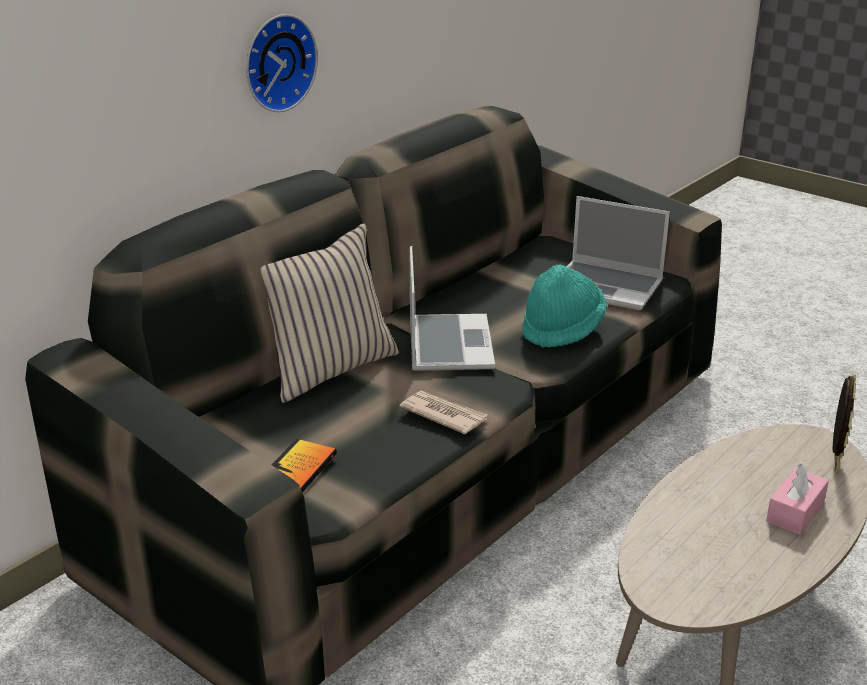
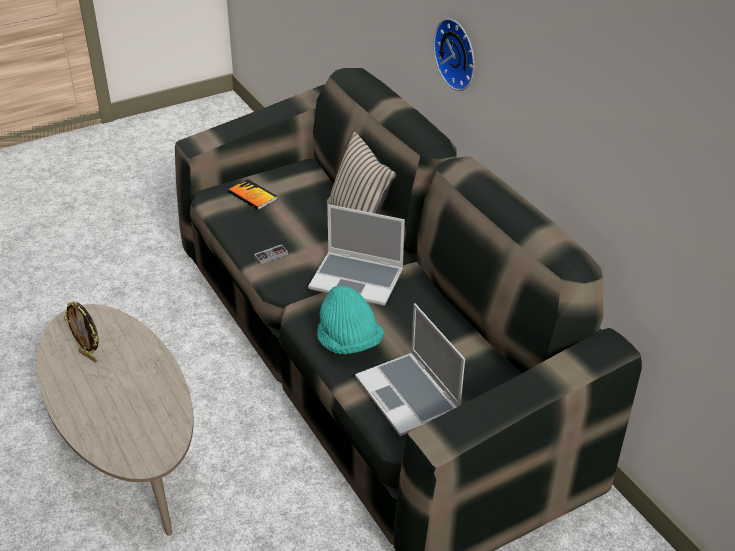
camera: 110 degrees right, 10 degrees up
newspaper [399,391,488,434] -> game controller [254,244,288,265]
laptop [567,196,670,310] -> laptop turned 75 degrees counterclockwise [355,303,465,436]
pink tissue box [766,464,829,535] -> none
picture frame [833,374,856,473] -> picture frame moved to [64,301,99,362]

